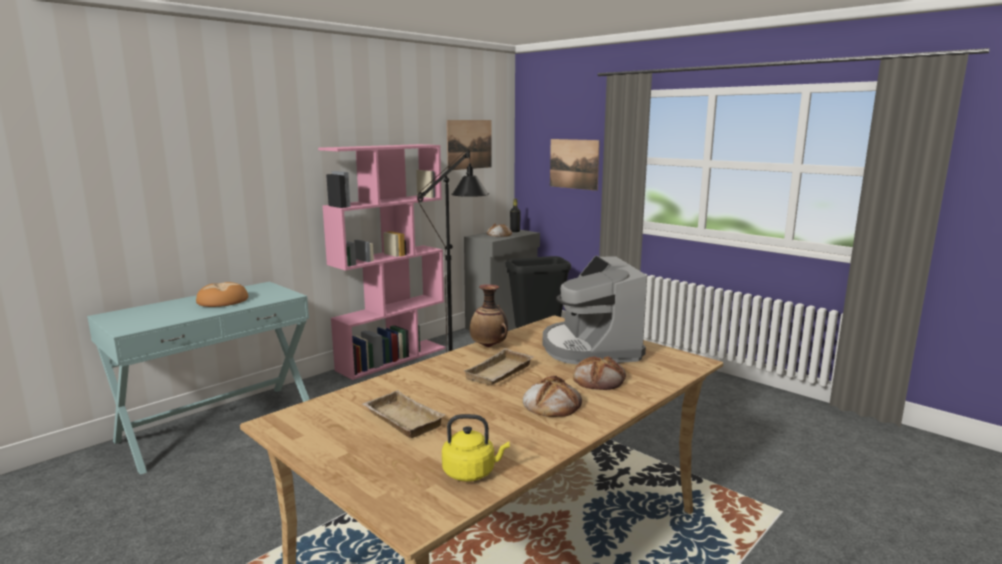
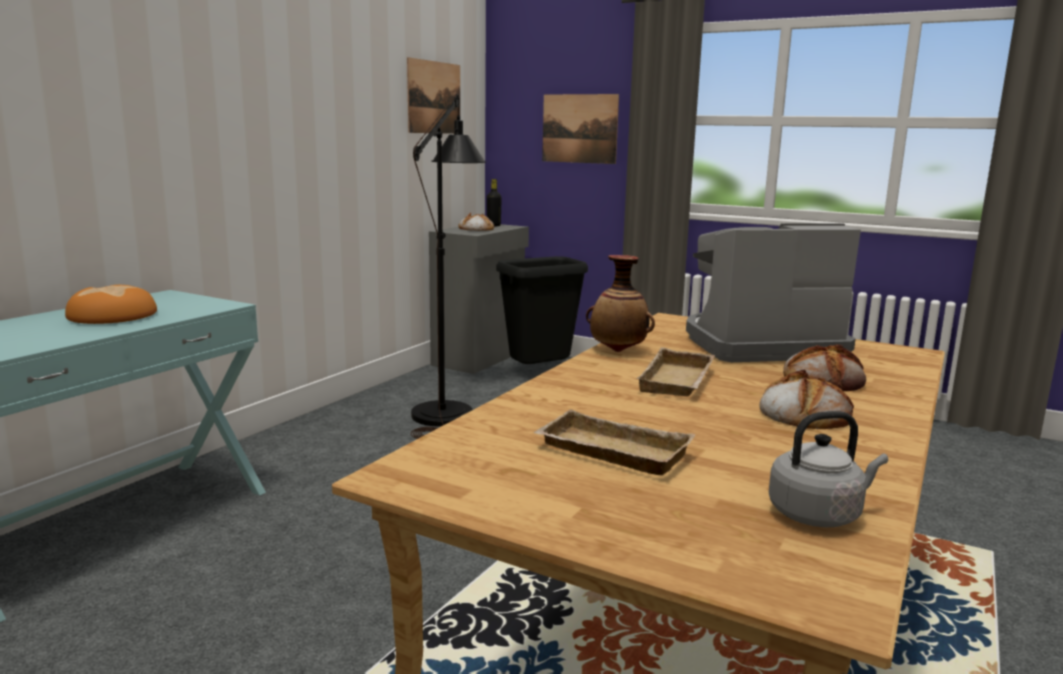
camera: 15 degrees left, 0 degrees up
pink bookcase [318,144,445,380] -> none
yellow kettle [442,414,510,482] -> grey kettle [769,411,888,527]
coffee machine [542,256,647,364] -> coffee machine turned 105 degrees clockwise [686,224,861,362]

